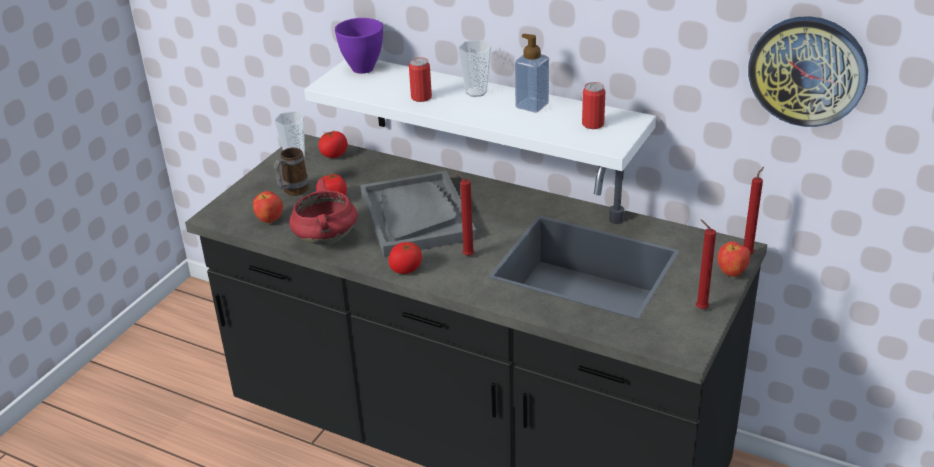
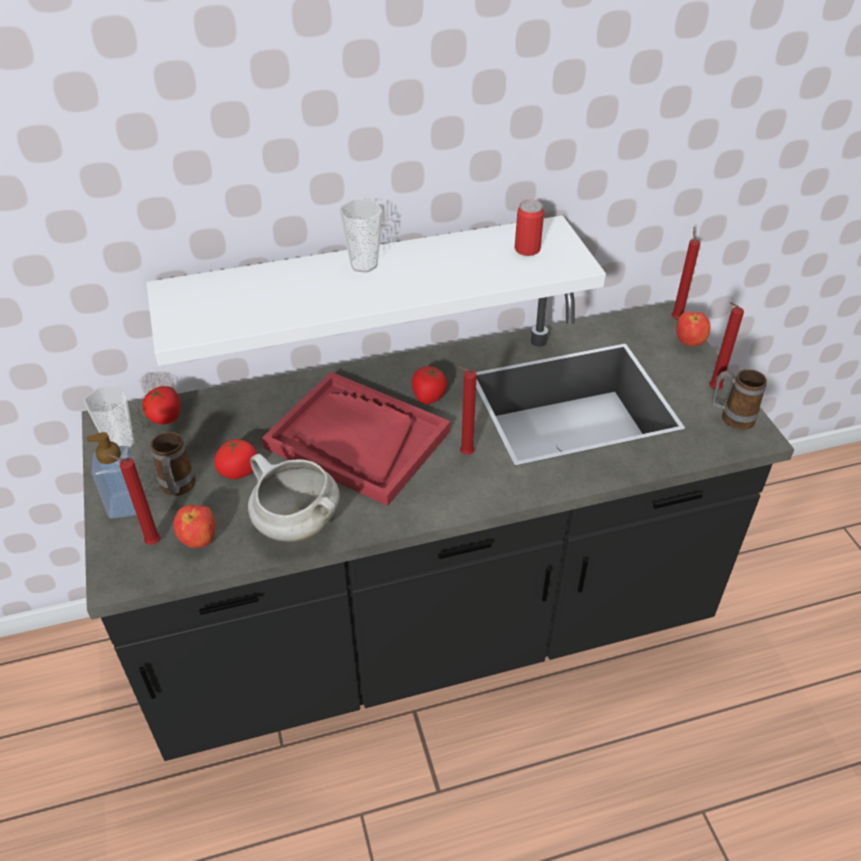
camera: 45 degrees left, 10 degrees up
red cooking pot [289,179,358,245] -> white cooking pot [248,454,340,542]
purple bowl [335,18,383,74] -> none
grey tray [360,170,477,257] -> red tray [262,372,450,506]
tomato [389,242,422,274] -> tomato moved to [412,366,447,404]
can [409,57,432,102] -> none
soap dispenser [515,34,549,113] -> soap dispenser moved to [87,432,144,519]
wall clock [748,16,868,127] -> none
none -> red candle [108,454,160,545]
none -> mug [712,369,767,430]

